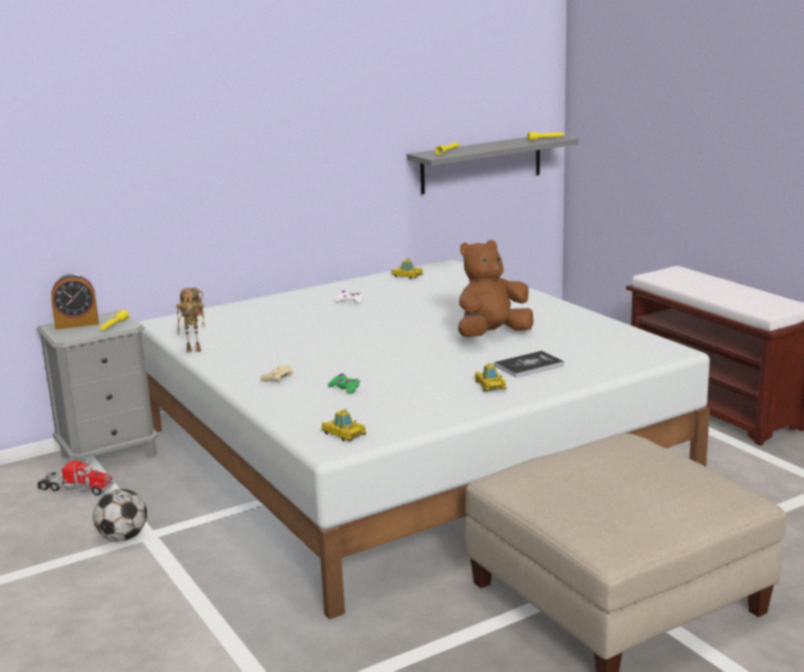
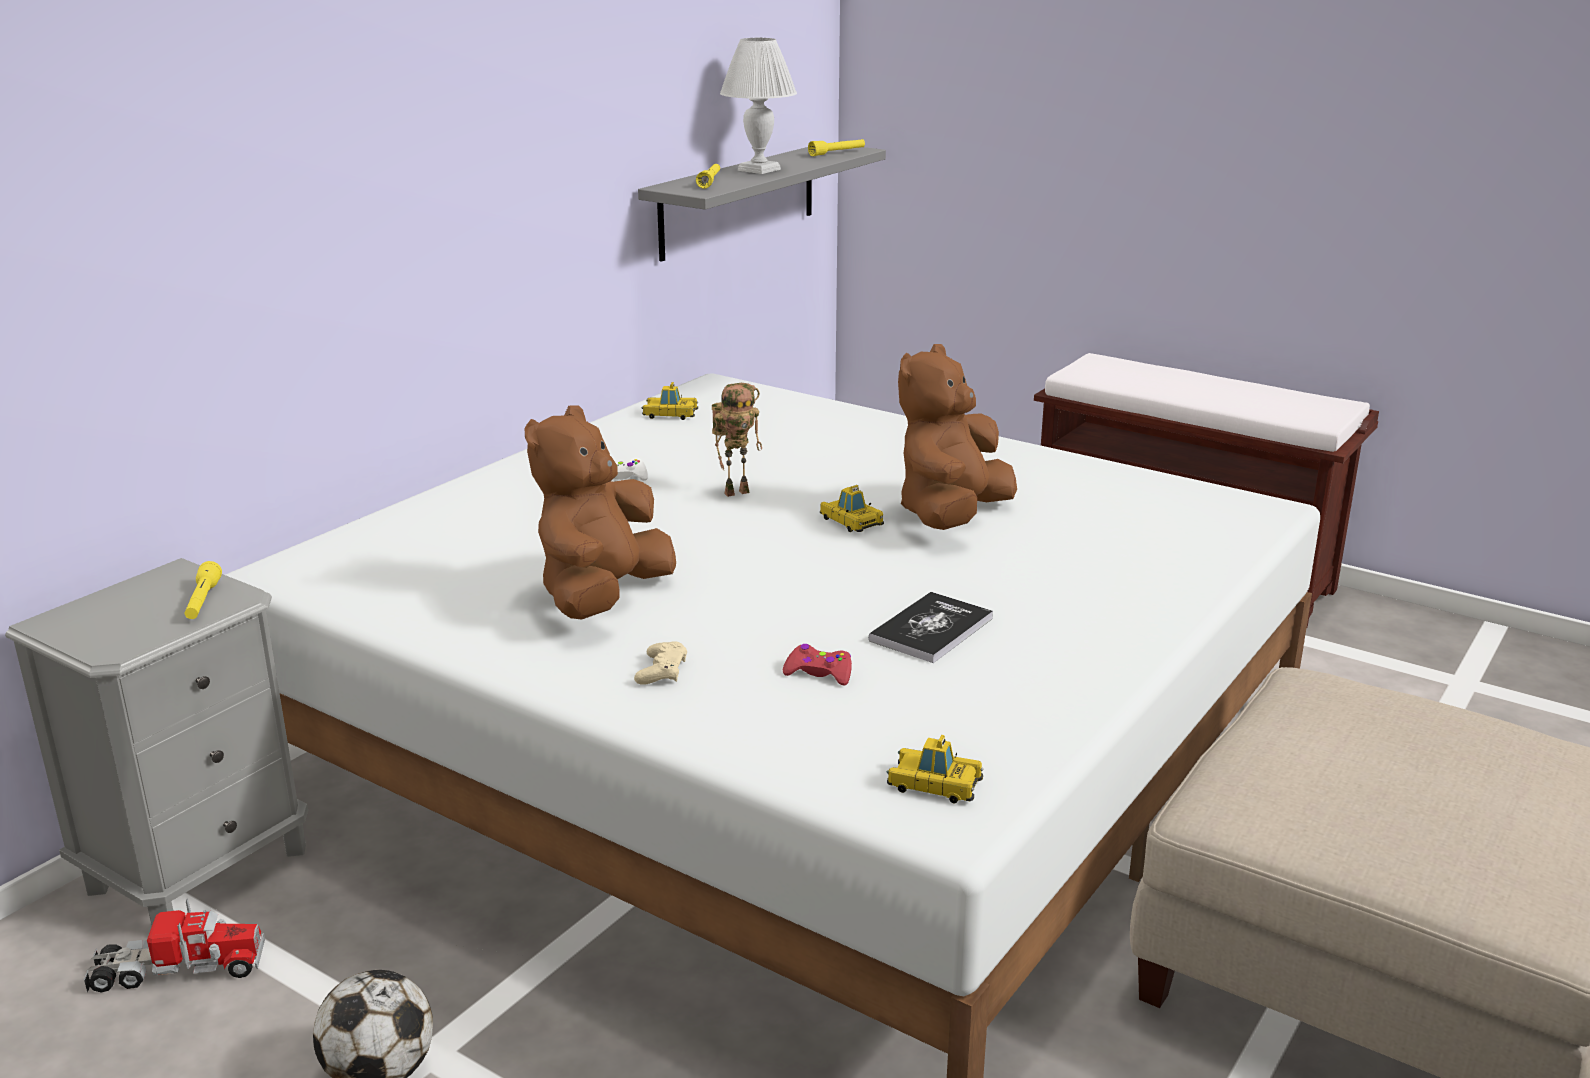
camera: 25 degrees left, 5 degrees up
alarm clock [51,273,99,329] -> none
toy robot [176,288,205,352] -> toy robot moved to [712,383,762,497]
green game controller [328,373,360,394] -> red game controller [783,644,852,685]
toy car [475,363,507,392] -> toy car moved to [820,485,884,532]
book [494,351,564,378] -> book moved to [869,592,993,663]
none -> brown plush toy [525,405,676,619]
none -> white table lamp [720,38,797,174]

